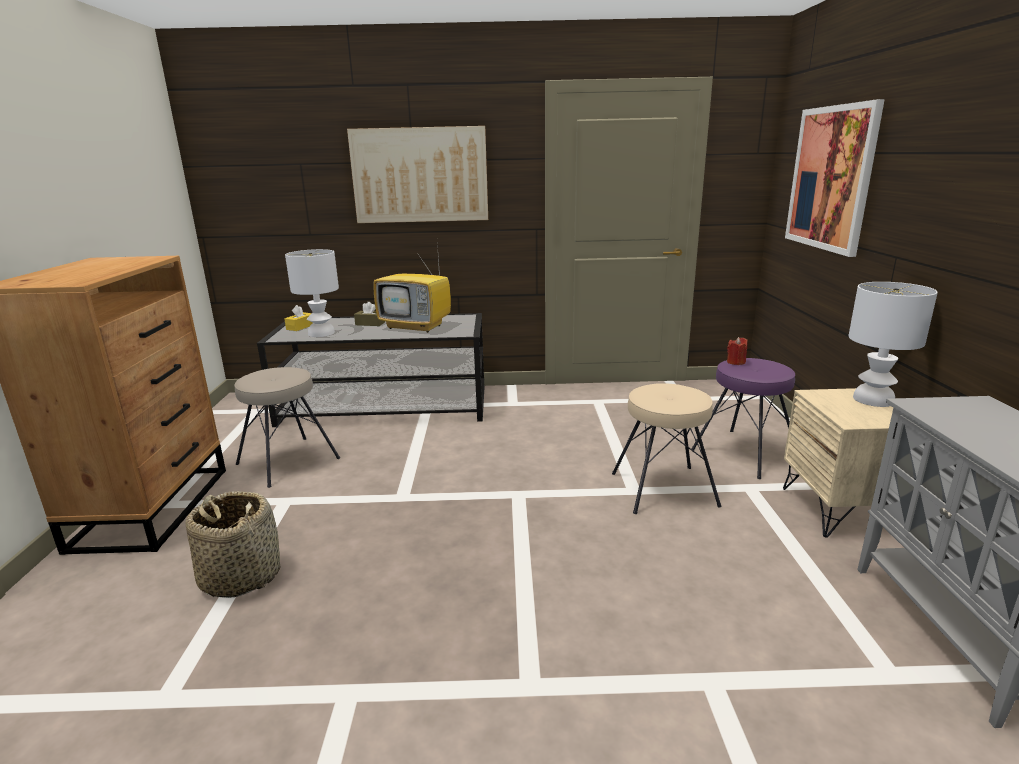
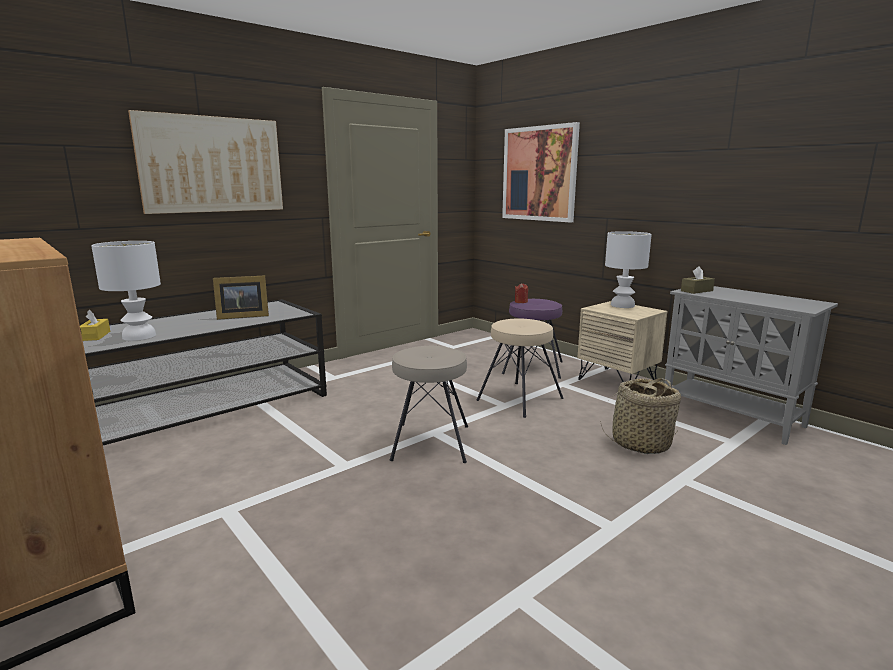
camera: 40 degrees left, 5 degrees down
basket [186,491,281,598] -> basket moved to [600,378,681,454]
beige stool [234,367,340,488] -> beige stool moved to [390,346,468,463]
brown tissue box [354,302,385,326] -> brown tissue box moved to [681,266,715,294]
television [373,243,451,333] -> picture frame [213,275,269,320]

